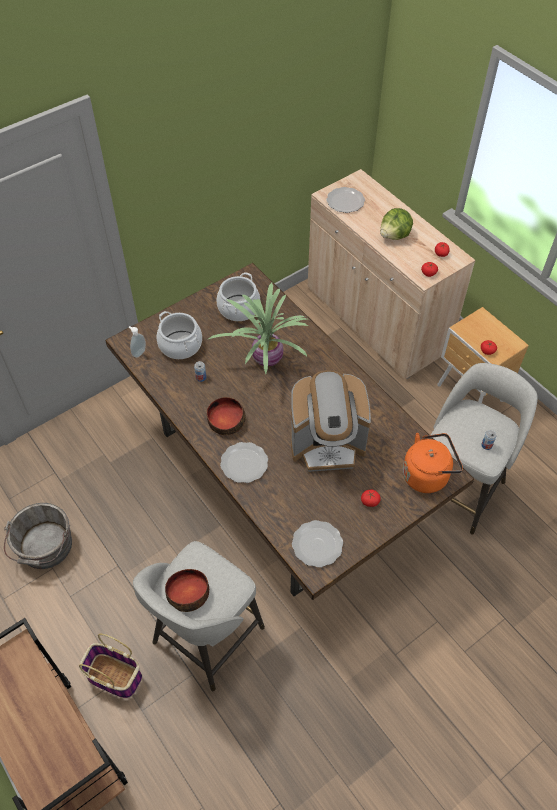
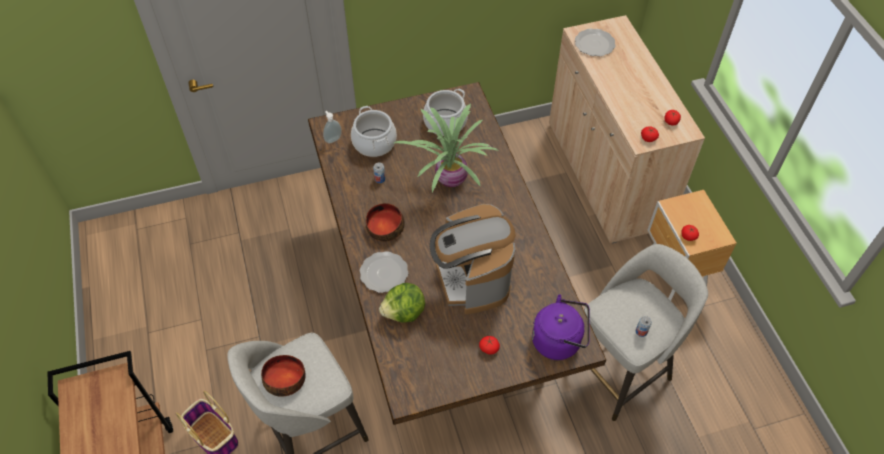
camera: 20 degrees right, 0 degrees up
grey bucket [4,503,72,569] -> none
coffee machine [291,370,371,472] -> coffee machine turned 60 degrees clockwise [430,204,516,314]
plate [292,520,343,567] -> none
lettuce [380,208,413,240] -> lettuce moved to [379,283,425,323]
orange kettle [403,433,463,493] -> purple kettle [532,294,590,360]

